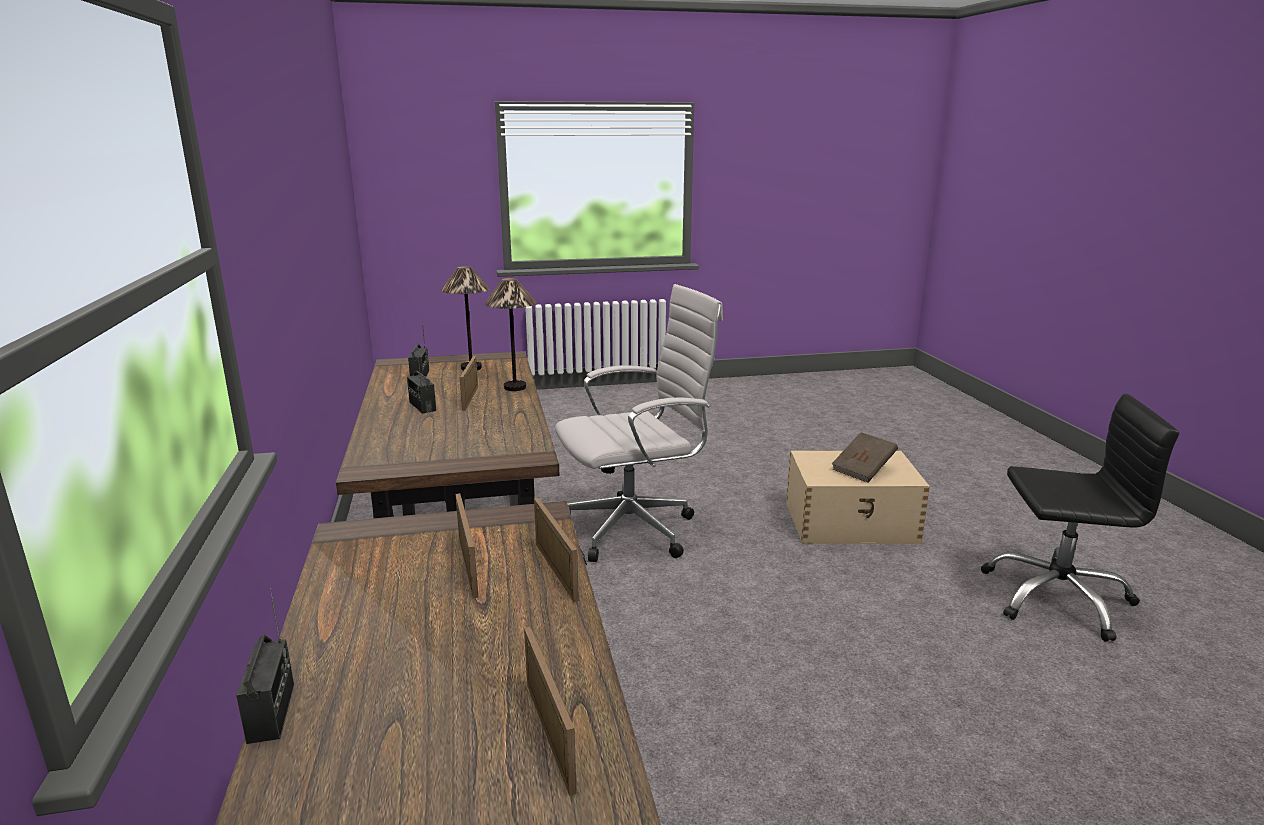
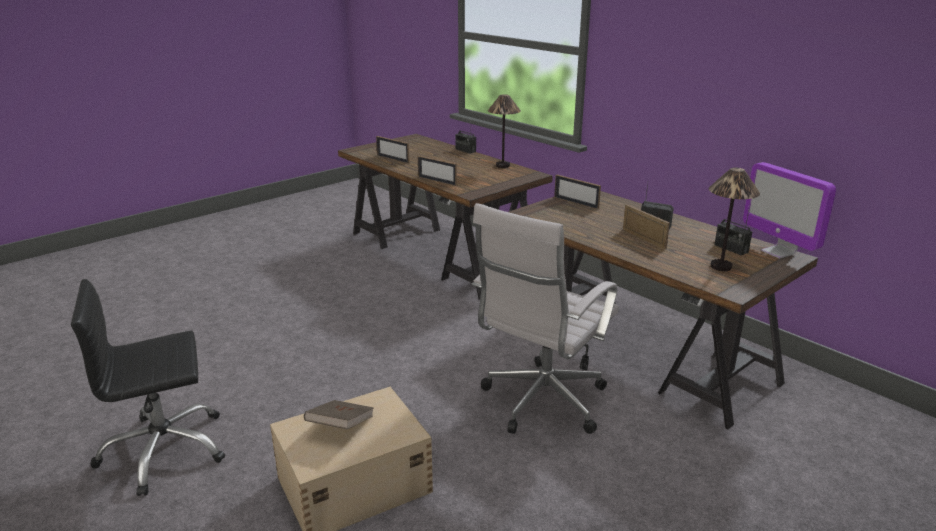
camera: 150 degrees right, 5 degrees up
picture frame [455,493,478,598] -> picture frame moved to [554,175,601,210]
table lamp [484,278,537,391] -> table lamp moved to [488,94,521,168]
none -> monitor [743,162,836,259]

